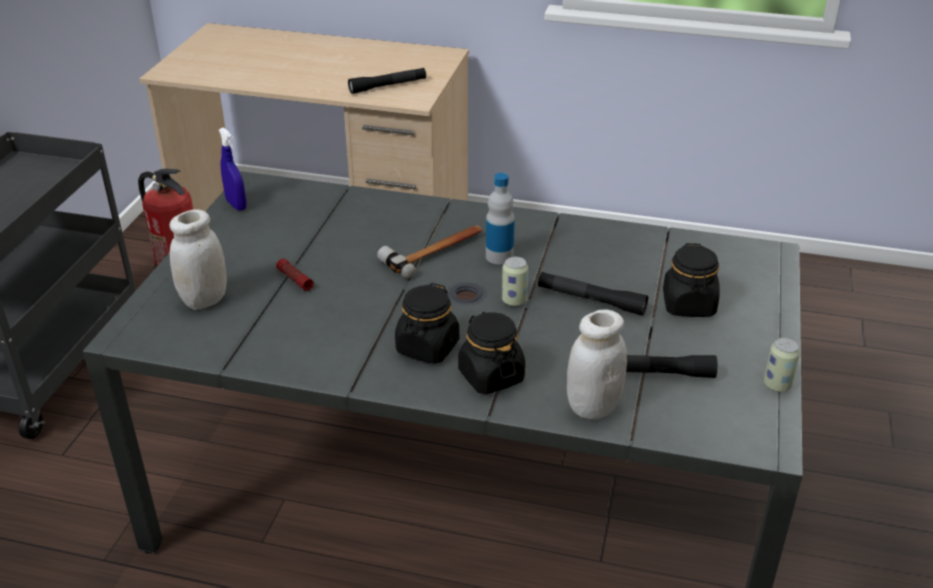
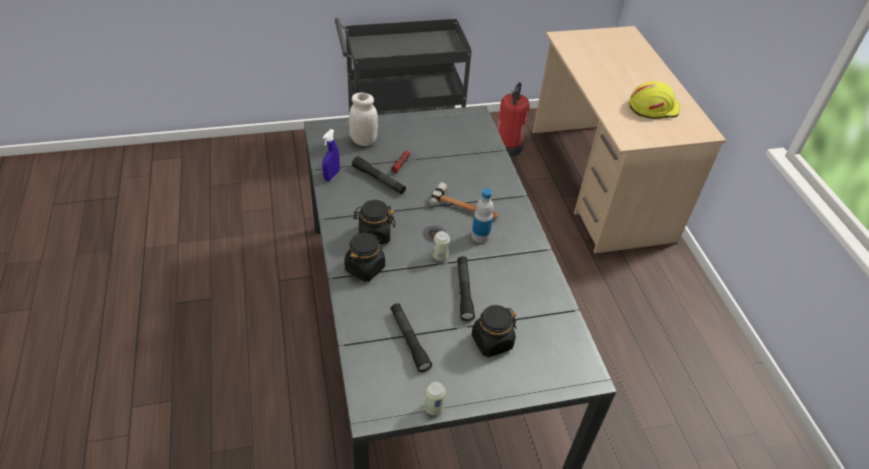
camera: 60 degrees right, 10 degrees up
blue spray bottle [219,127,246,211] -> blue spray bottle moved to [322,129,340,181]
black flashlight [348,68,426,94] -> black flashlight moved to [352,156,406,194]
white jar [567,309,627,419] -> none
none -> yellow hard hat [629,81,680,119]

